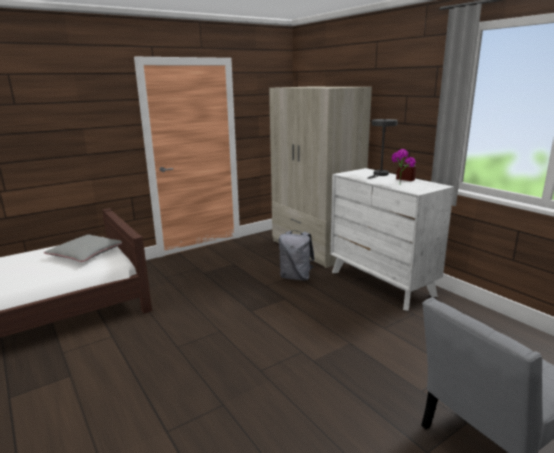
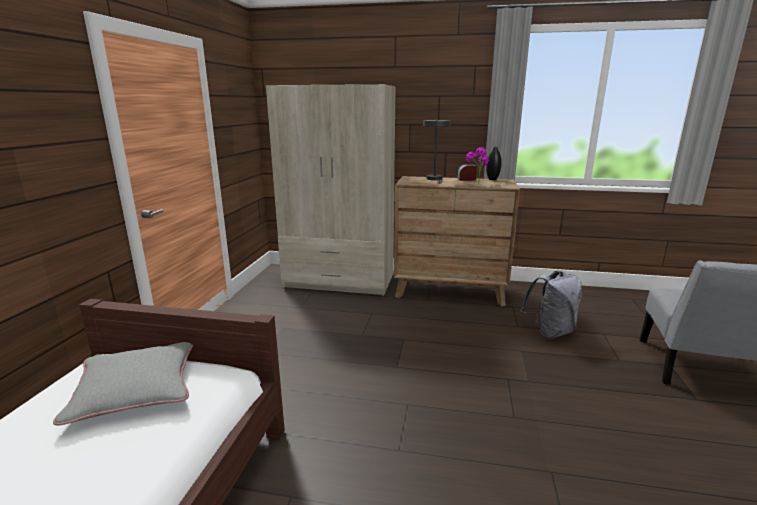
camera: 45 degrees left, 0 degrees up
grey backpack [279,230,315,281] -> grey backpack moved to [521,271,582,339]
white dresser [330,168,454,311] -> brown dresser [394,176,520,306]
none -> black vase [486,147,502,180]

